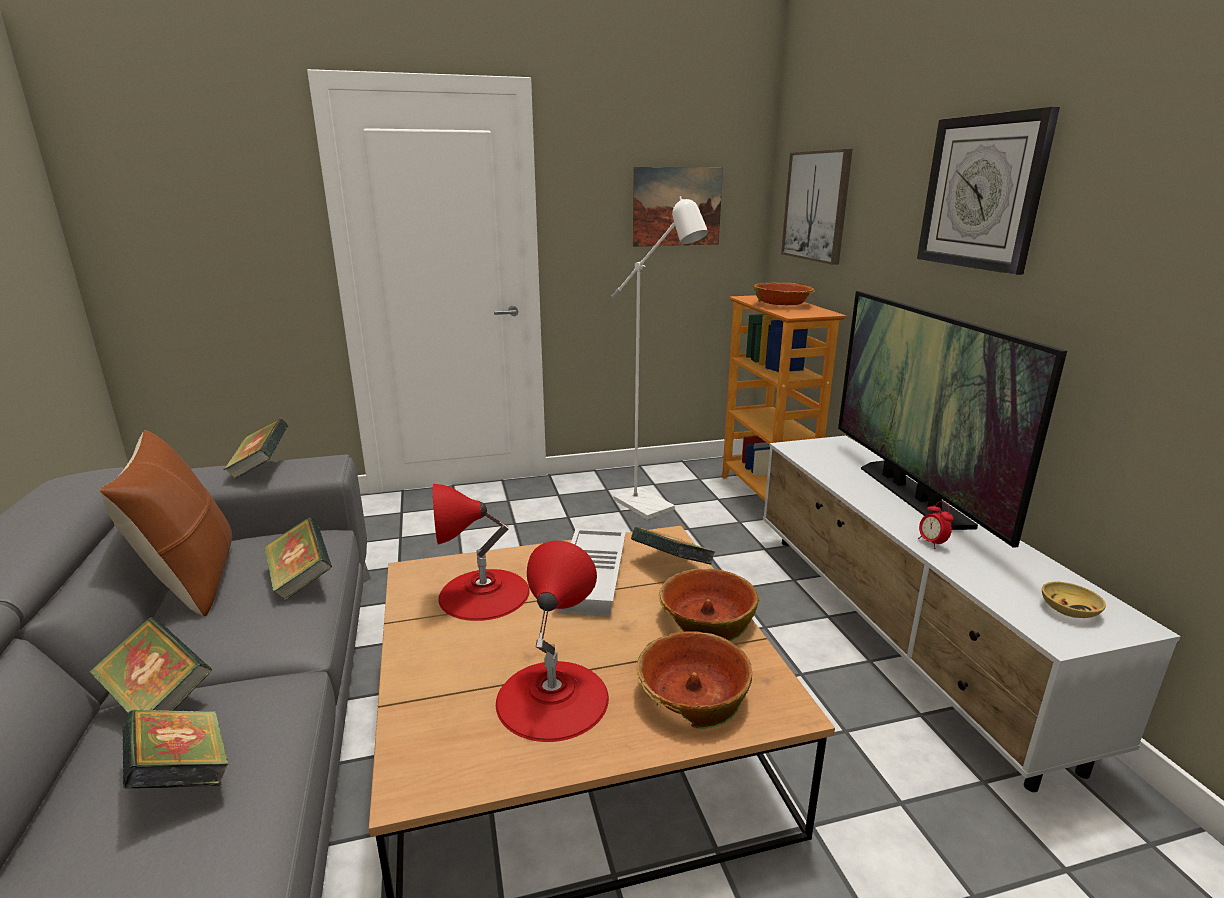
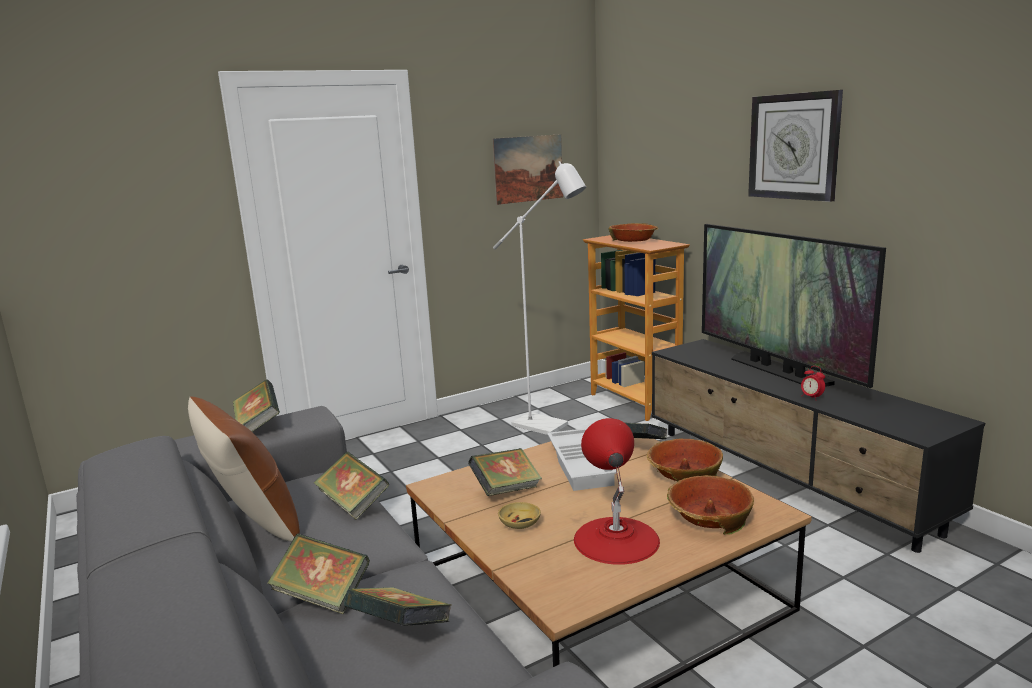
camera: 15 degrees left, 5 degrees down
red table lamp [433,484,530,621] -> book [468,448,542,496]
white tv stand [763,436,1181,792] -> black tv stand [651,339,985,553]
picture [781,149,853,265] -> none
beige bowl [1042,582,1106,618] -> beige bowl moved to [498,502,541,529]

